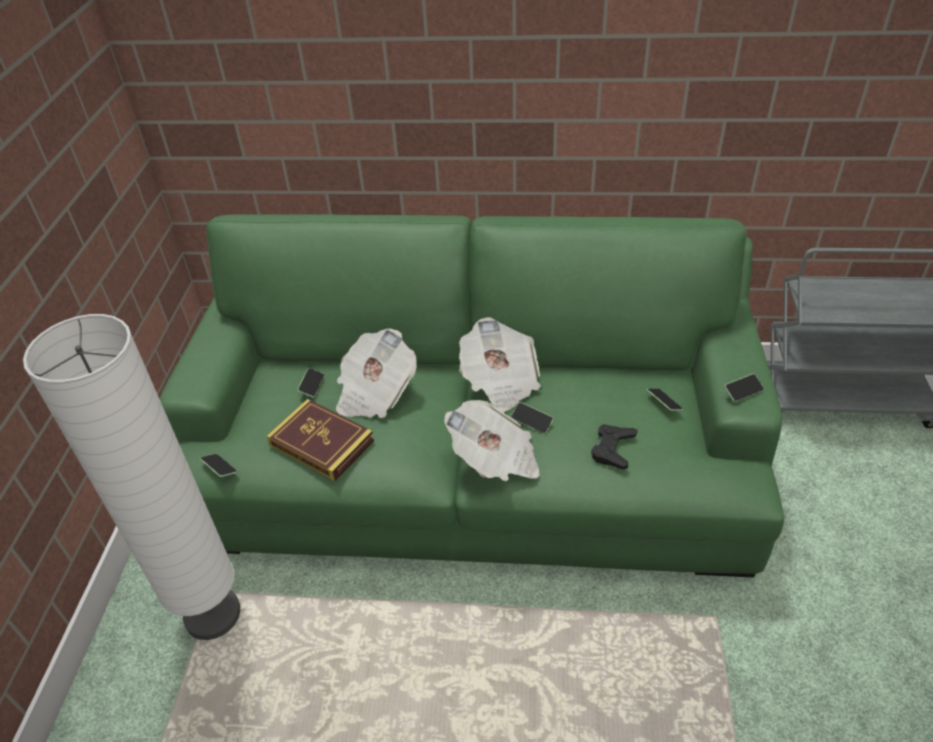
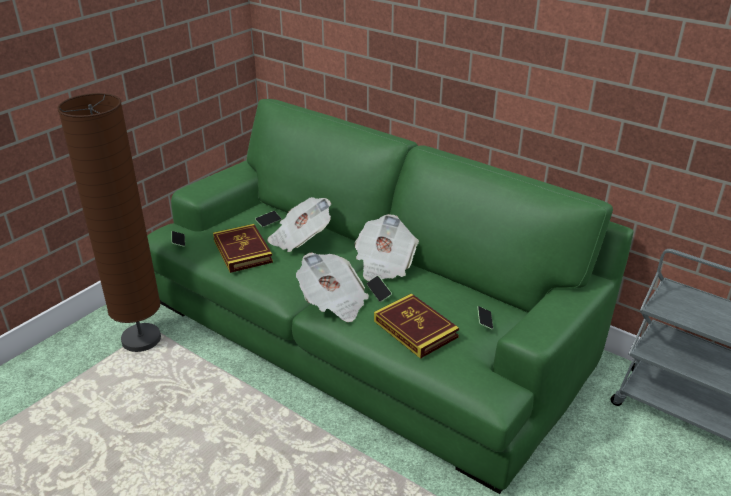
camera: 30 degrees right, 10 degrees down
white floor lamp [23,314,240,640] -> brown floor lamp [57,93,161,352]
black game controller [591,424,638,470] -> book [374,293,459,359]
phone [725,374,764,402] -> none

